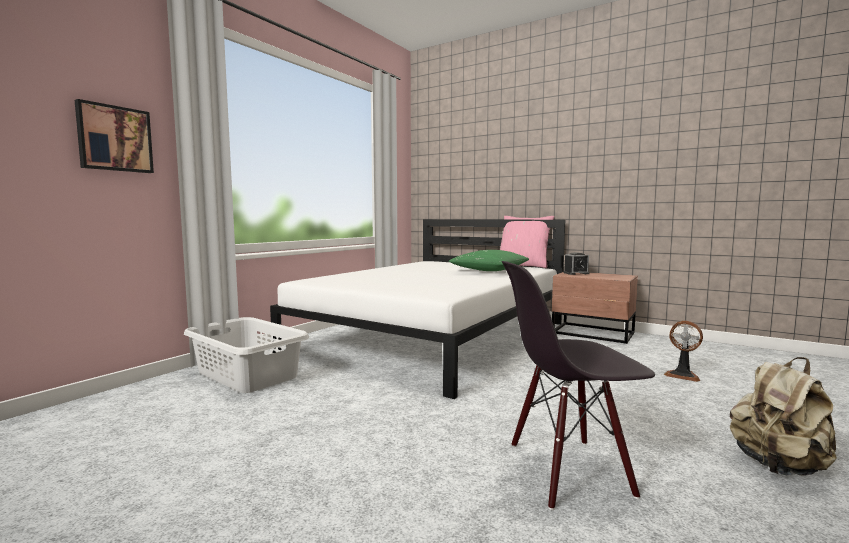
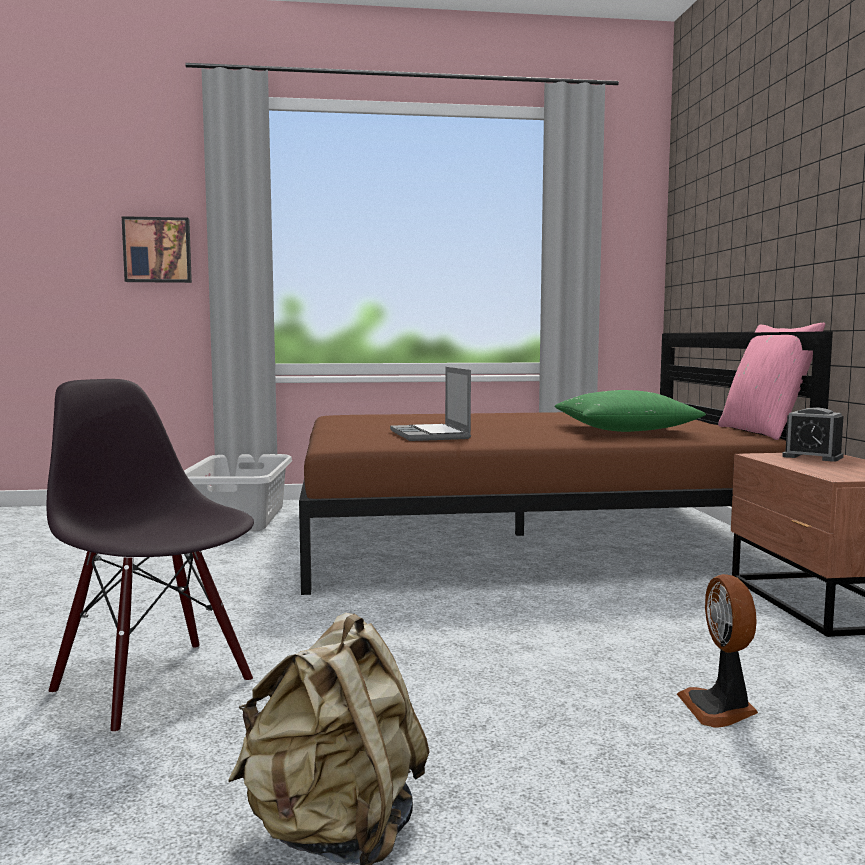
camera: 50 degrees right, 0 degrees up
white bed [270,219,565,399] -> brown bed [299,331,833,595]
none -> laptop [390,367,471,441]

